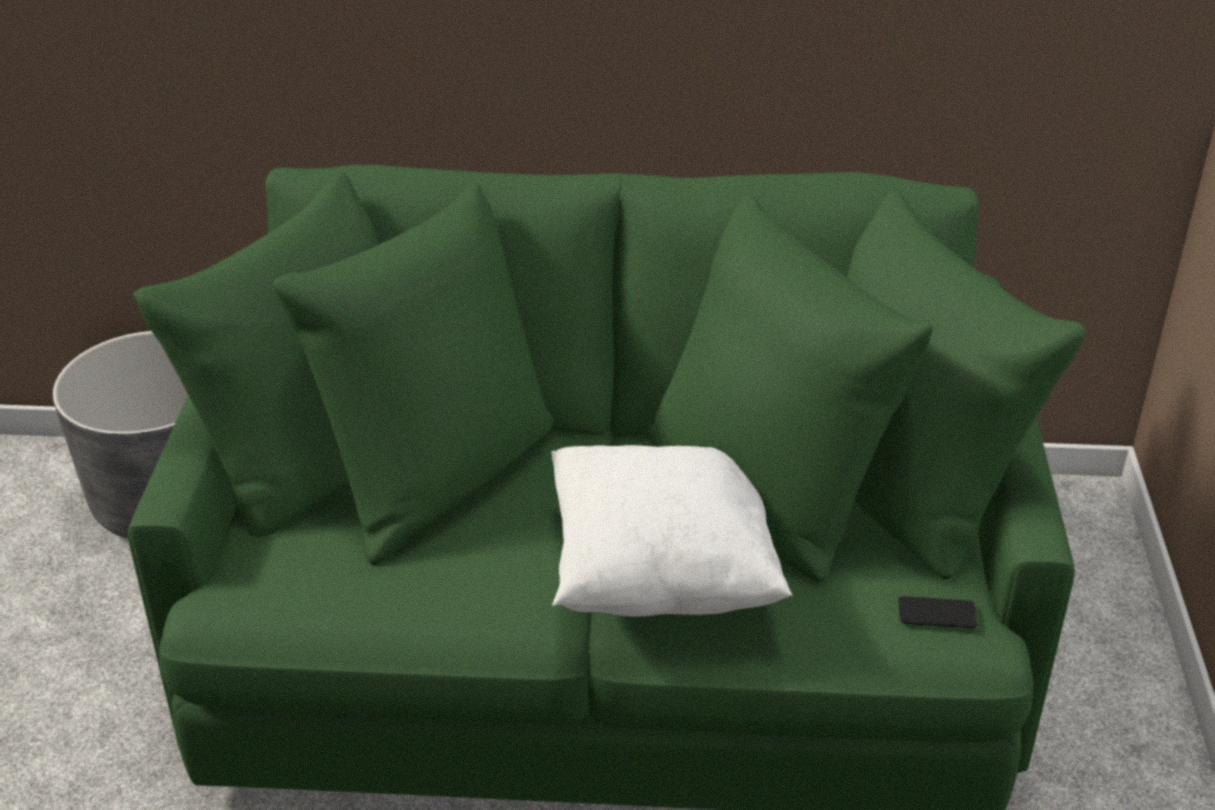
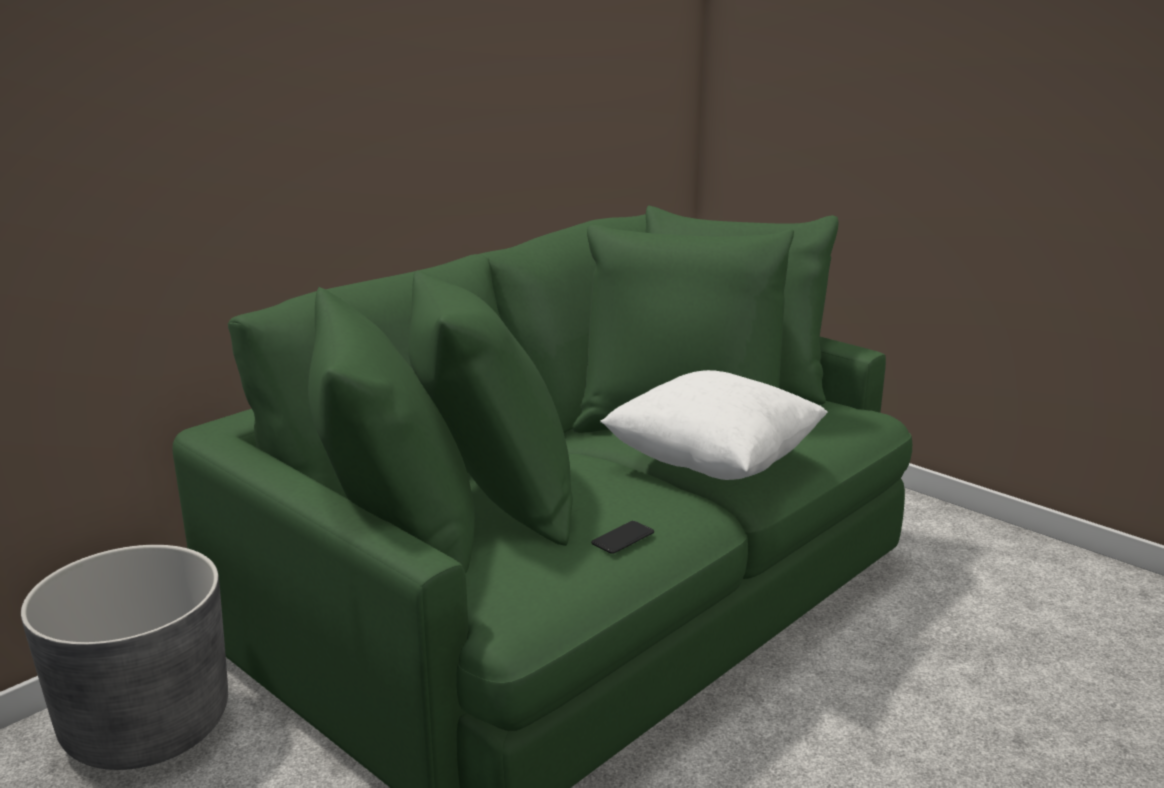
camera: 50 degrees left, 15 degrees down
phone [898,596,978,628] -> phone moved to [591,521,654,554]

